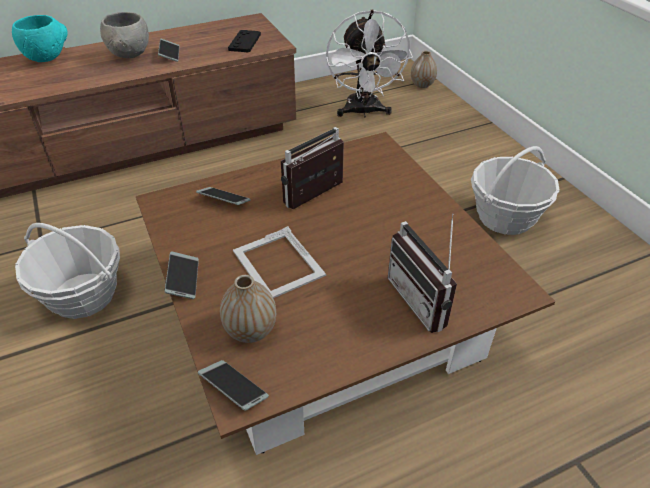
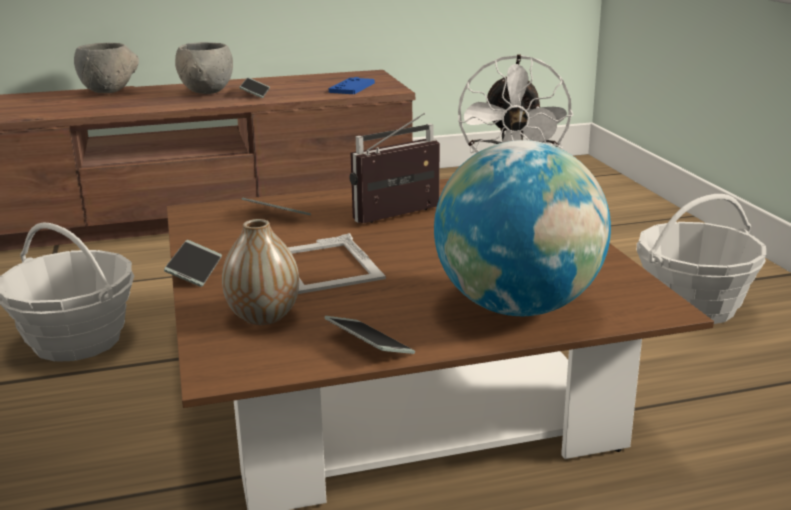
camera: 10 degrees right, 20 degrees down
turquoise bowl [12,15,68,62] -> grey bowl [74,43,139,93]
phone [198,360,269,411] -> phone moved to [324,316,415,354]
black game controller [228,30,261,52] -> blue game controller [329,77,375,94]
radio [388,213,457,333] -> globe [434,140,611,316]
vase [411,51,437,88] -> none

